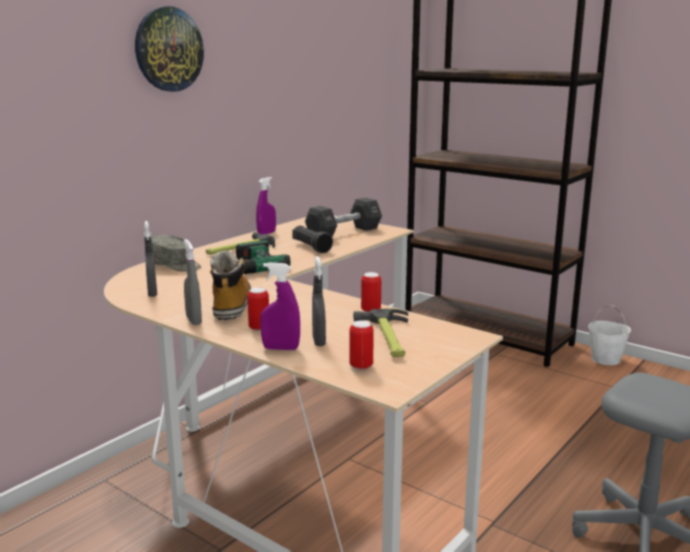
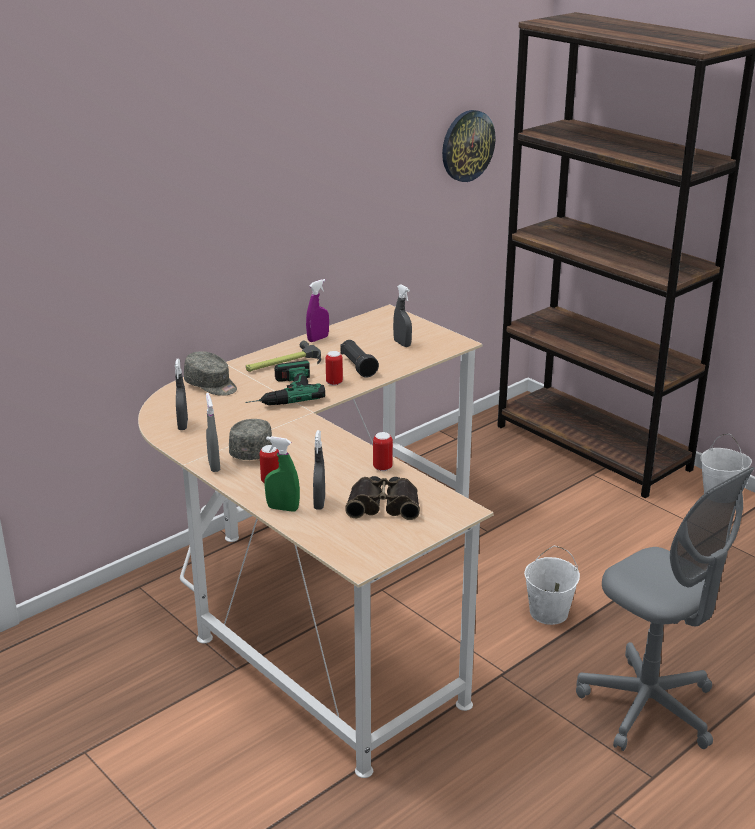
camera: 10 degrees right, 10 degrees up
wall clock [135,6,204,92] -> wall clock moved to [442,110,495,182]
boot [210,250,252,320] -> grey cap [229,419,272,460]
purple spray bottle [260,262,300,350] -> green spray bottle [264,436,300,512]
black dumbbell [305,198,382,237] -> grey spray bottle [393,284,412,347]
can [349,320,374,370] -> can moved to [326,351,343,385]
hammer [353,309,408,357] -> binoculars [345,476,420,520]
none -> white bucket [524,546,580,625]

